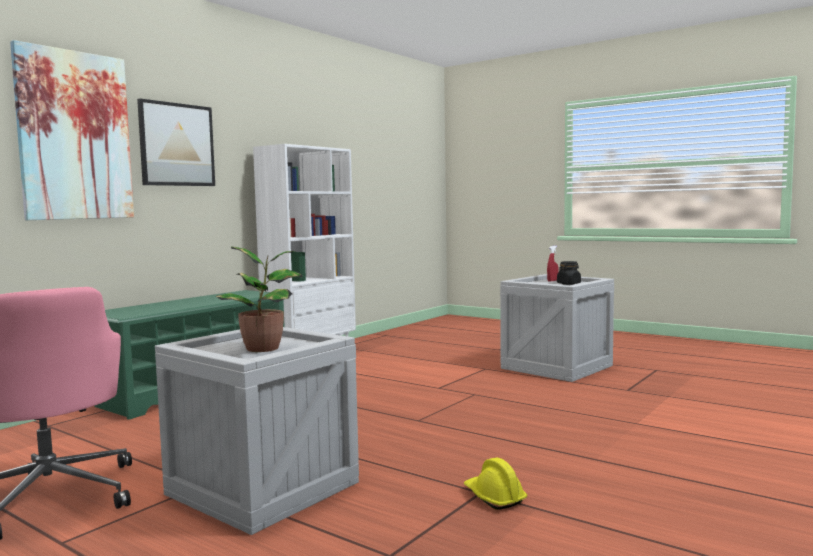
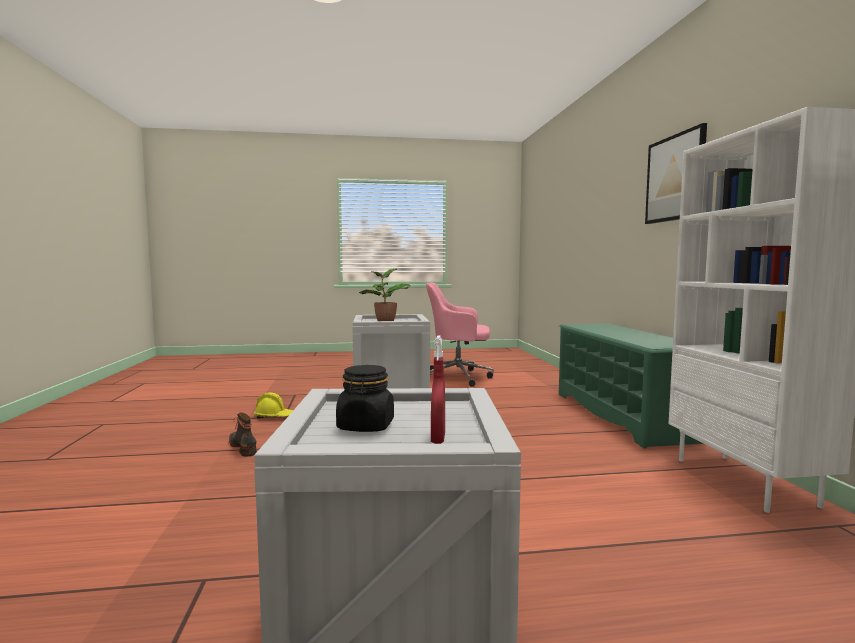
camera: 135 degrees right, 0 degrees up
picture [10,40,134,220] -> none
none -> boot [229,412,257,457]

